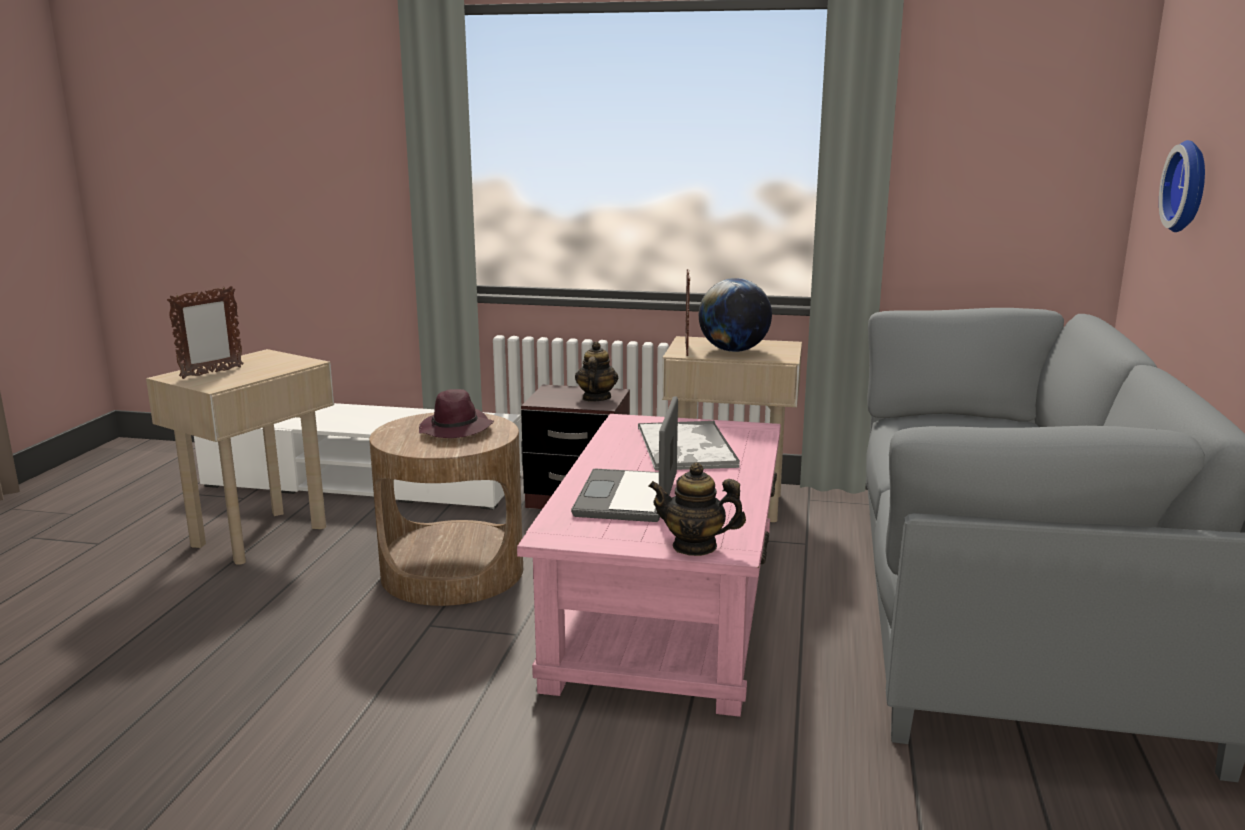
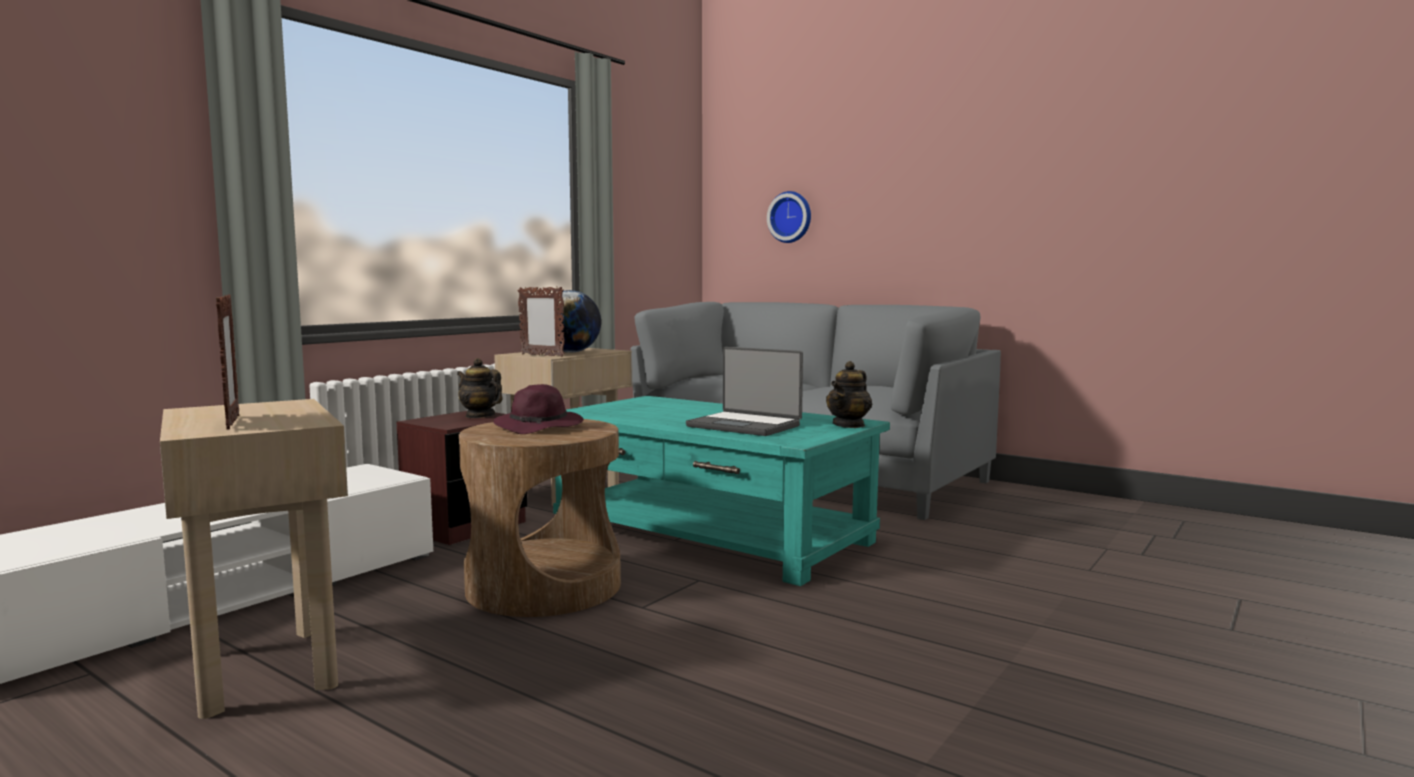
camera: 65 degrees left, 10 degrees down
pink coffee table [517,414,781,717] -> turquoise coffee table [553,396,890,586]
tray [638,421,740,470] -> none

